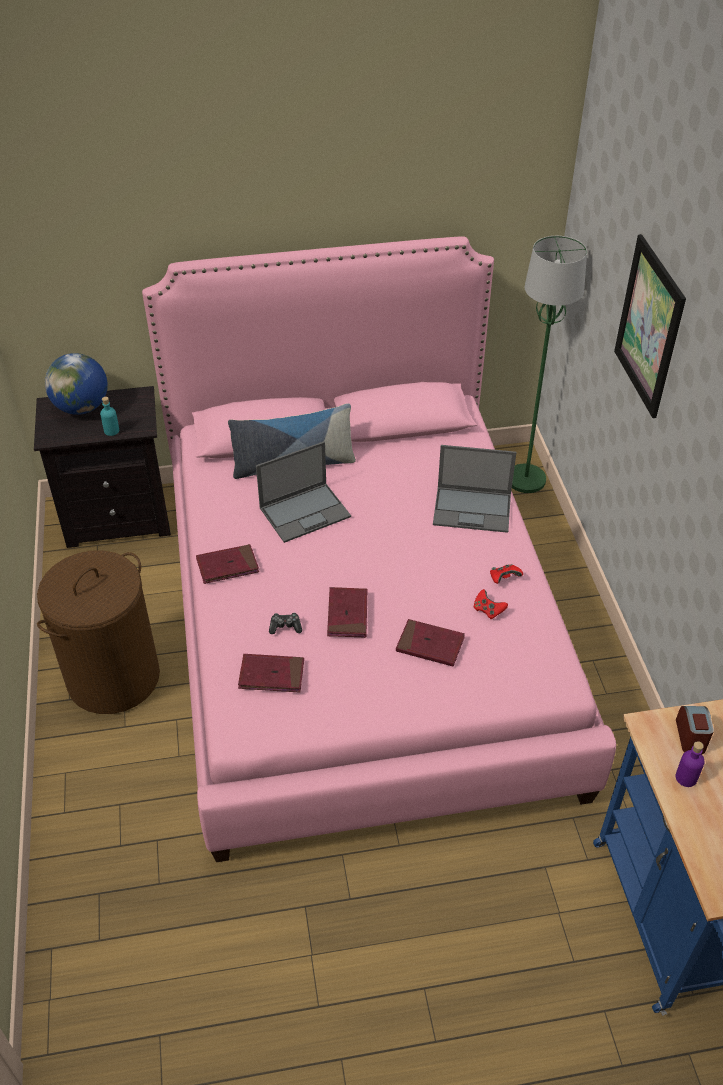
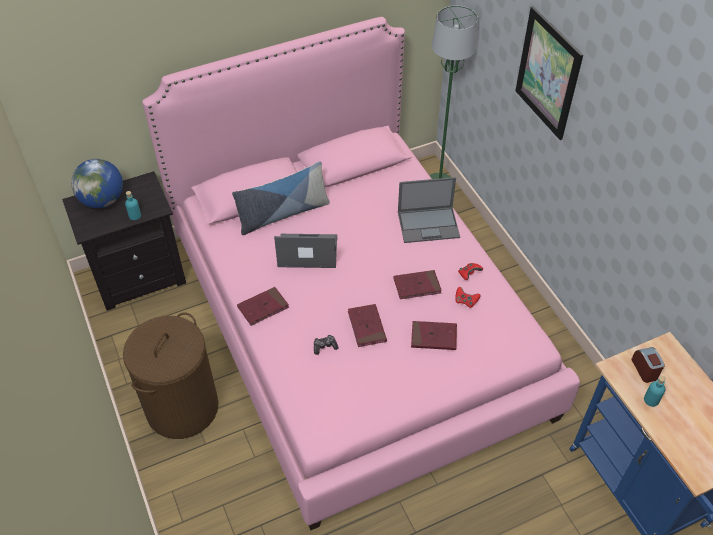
camera: 15 degrees left, 5 degrees up
red book [238,654,304,693] -> red book moved to [393,270,442,299]
laptop [256,441,351,543] -> laptop turned 135 degrees counterclockwise [274,234,337,268]
purple bottle [676,741,705,787] -> turquoise bottle [644,376,666,407]

